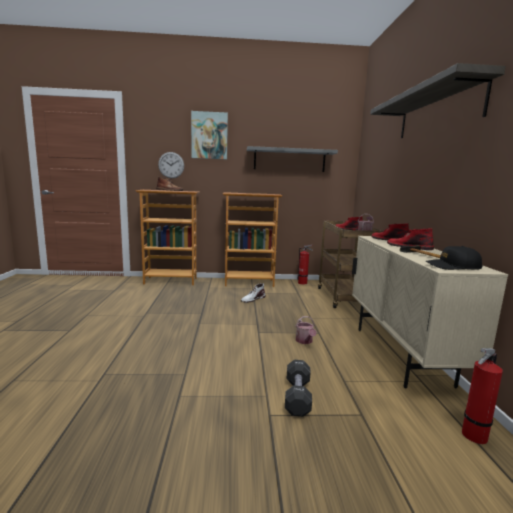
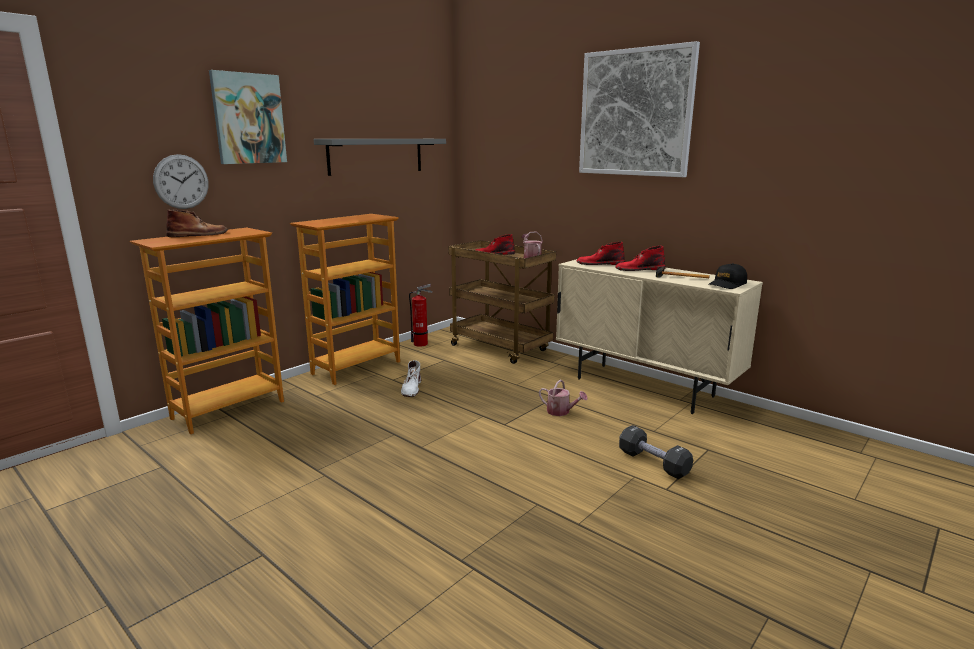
camera: 45 degrees left, 5 degrees up
shelf [370,63,506,138] -> picture [579,41,700,177]
fire extinguisher [462,348,503,444] -> none

